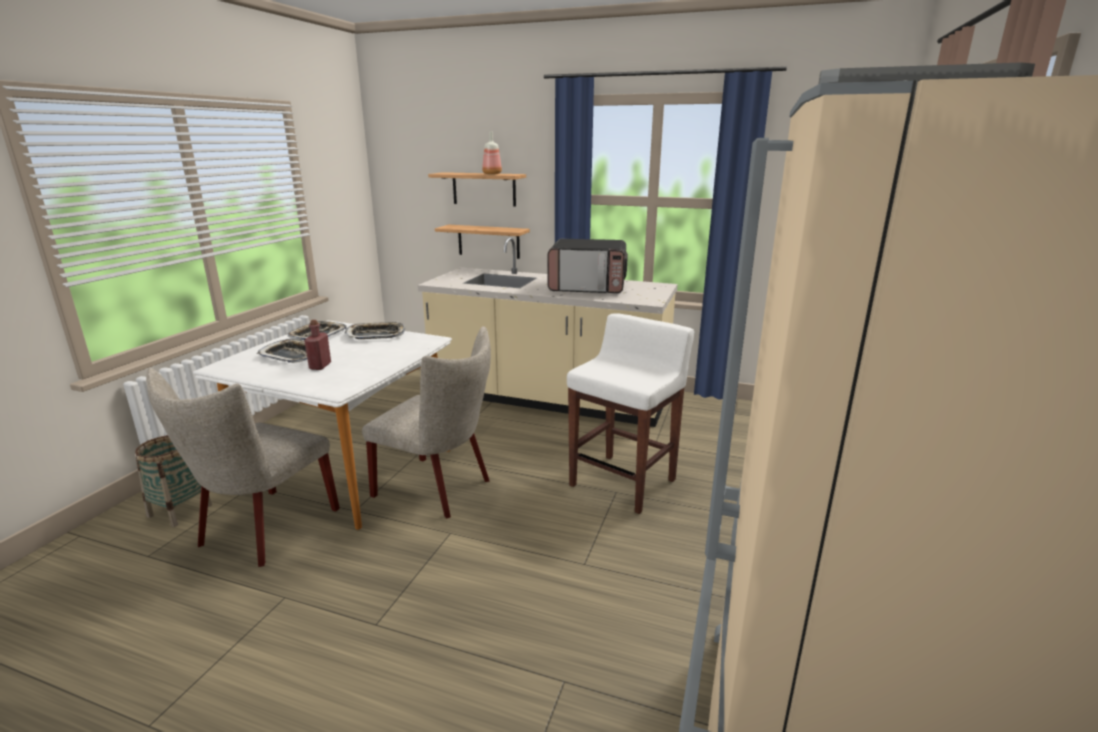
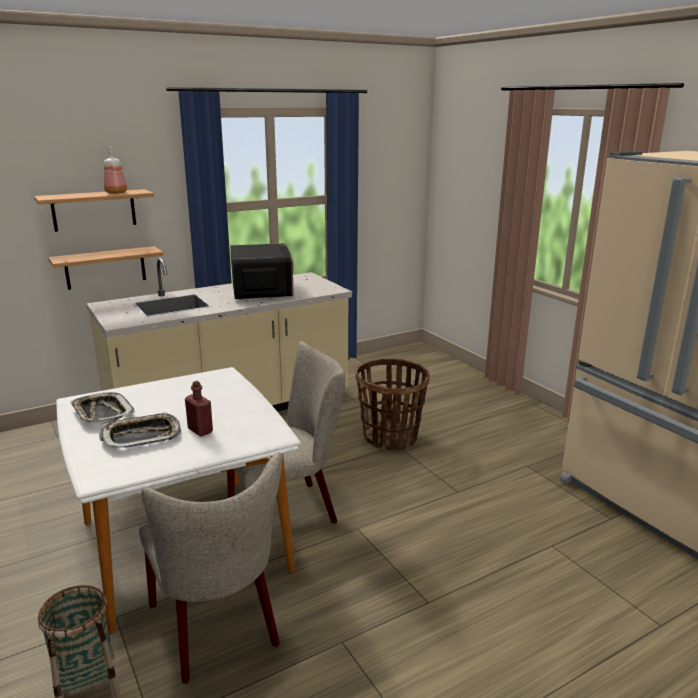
camera: 50 degrees left, 0 degrees up
tray [345,321,405,339] -> none
microwave [548,239,628,293] -> microwave turned 60 degrees counterclockwise [230,243,294,299]
white stool [567,313,695,514] -> basket [355,359,430,451]

